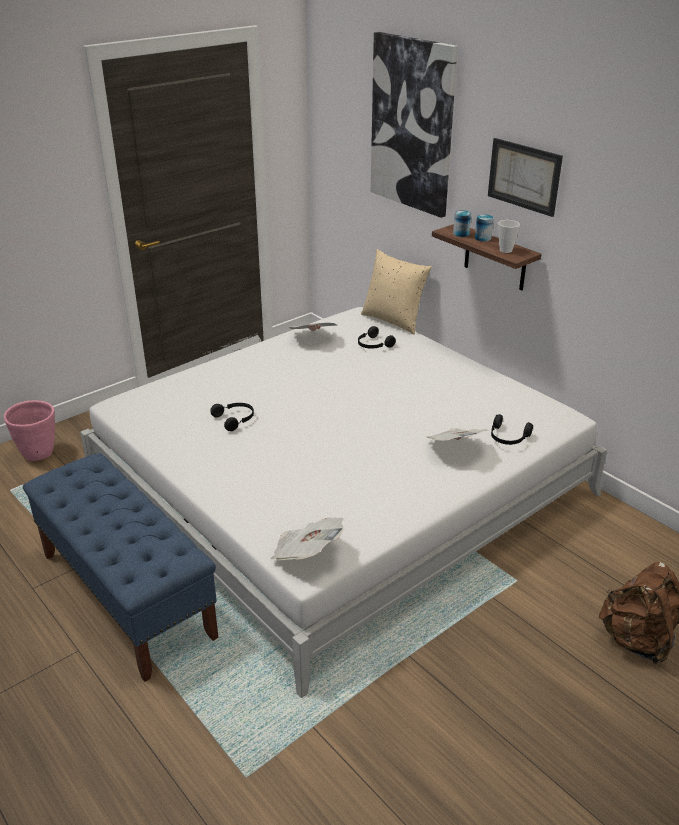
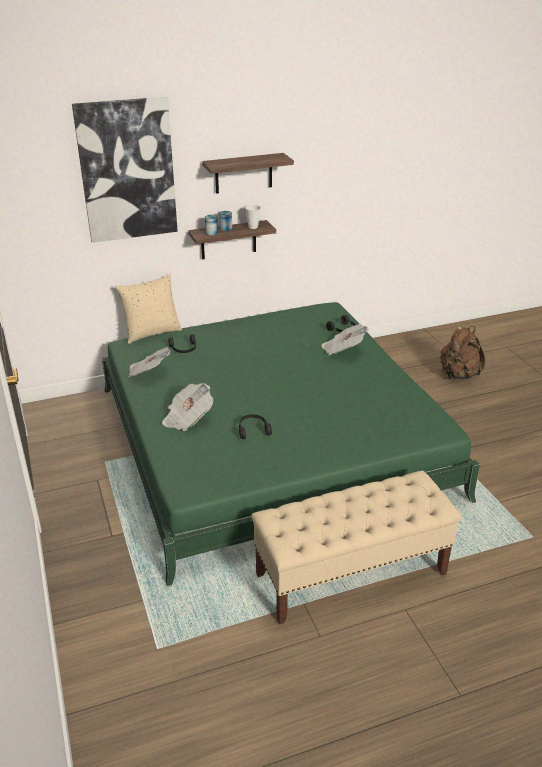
camera: 70 degrees left, 0 degrees up
pink planter [4,400,55,461] -> none
blue bench [23,453,219,682] -> beige bench [251,471,461,625]
white bed [80,307,607,698] -> green bed [102,302,480,586]
newspaper [271,517,344,560] -> newspaper moved to [162,383,213,431]
picture [488,138,563,217] -> shelf [202,153,294,194]

